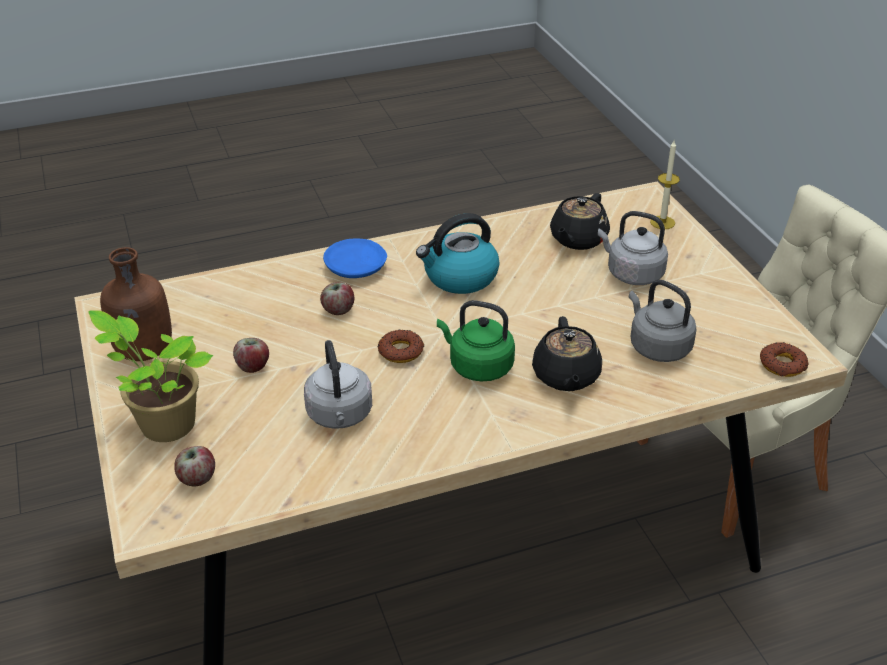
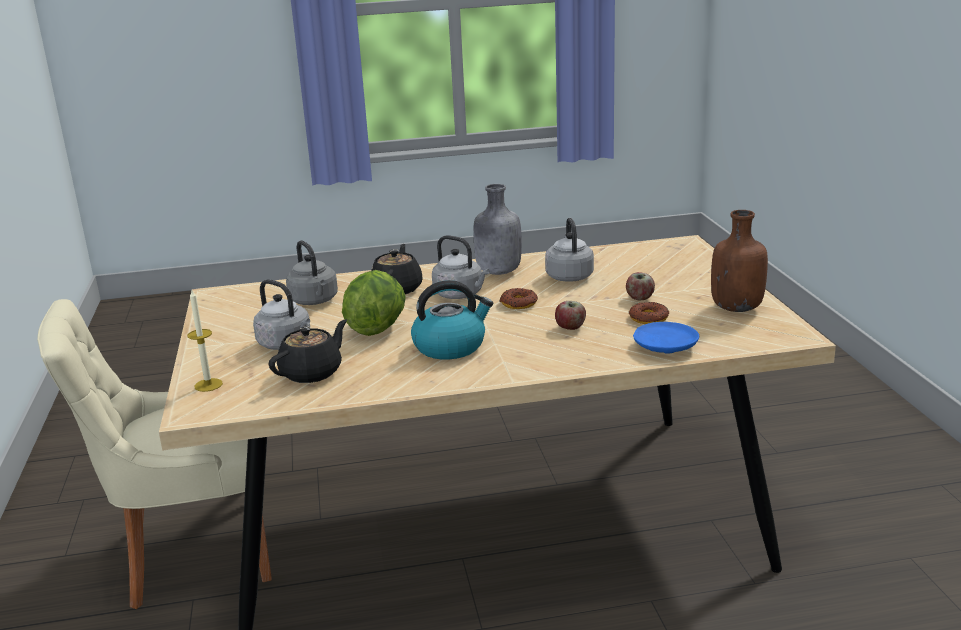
camera: 170 degrees left, 15 degrees down
potted plant [88,310,213,442] -> none
apple [174,446,215,487] -> none
blue plate [323,239,387,278] -> blue plate moved to [633,322,699,354]
green kettle [437,300,515,382] -> grey kettle [432,235,489,299]
donut [760,342,809,377] -> donut moved to [629,302,669,324]
none -> lettuce [342,270,406,336]
none -> grey bottle [473,184,522,275]

